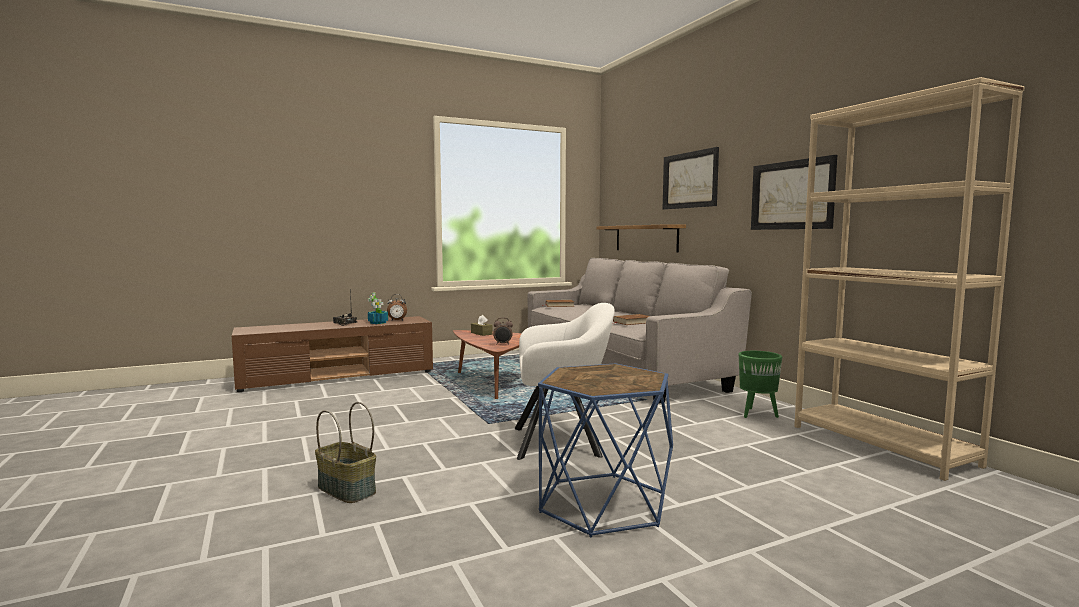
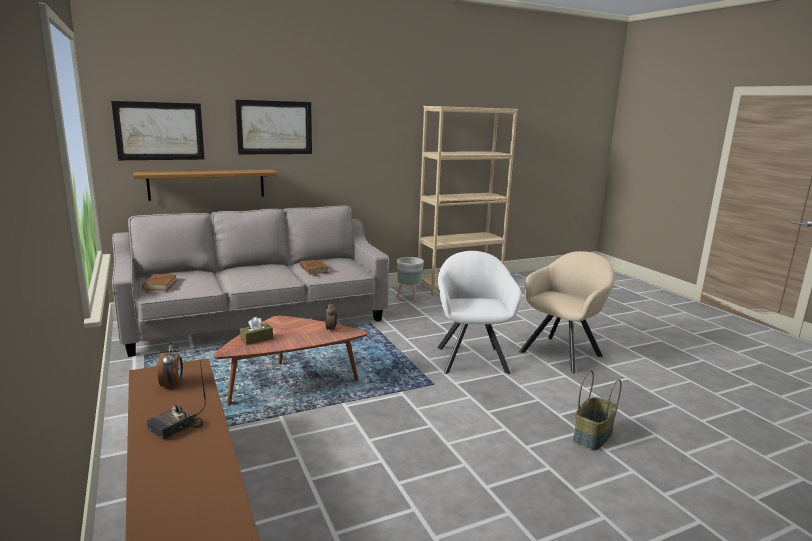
camera: 90 degrees left, 10 degrees up
potted plant [368,293,388,324] -> none
blue side table [538,363,673,538] -> beige armchair [519,251,615,373]
green planter [739,351,782,418] -> grey planter [396,257,424,303]
picture [751,155,837,230] -> picture moved to [111,101,205,160]

